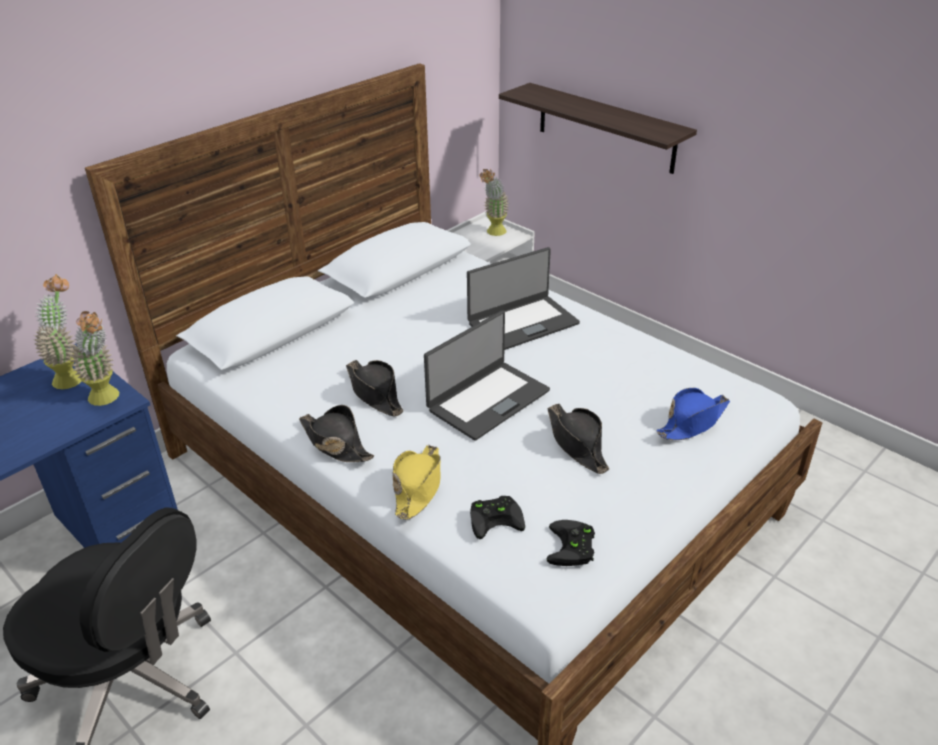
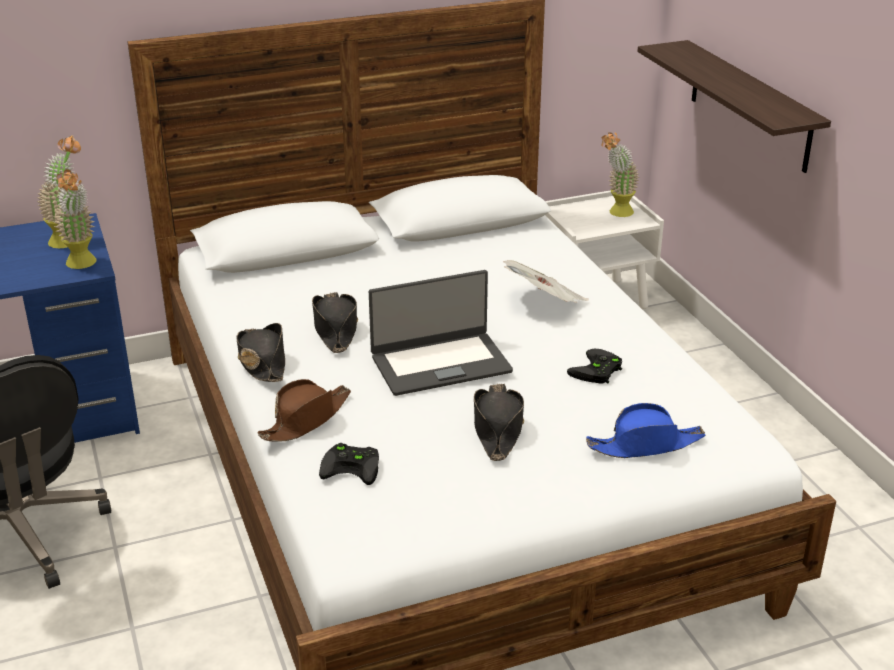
camera: 25 degrees right, 5 degrees down
yellow hat [392,445,441,520] -> brown hat [257,379,351,442]
laptop [467,247,580,350] -> newspaper [503,260,589,303]
black game controller [546,520,595,566] -> black game controller moved to [567,349,622,384]

